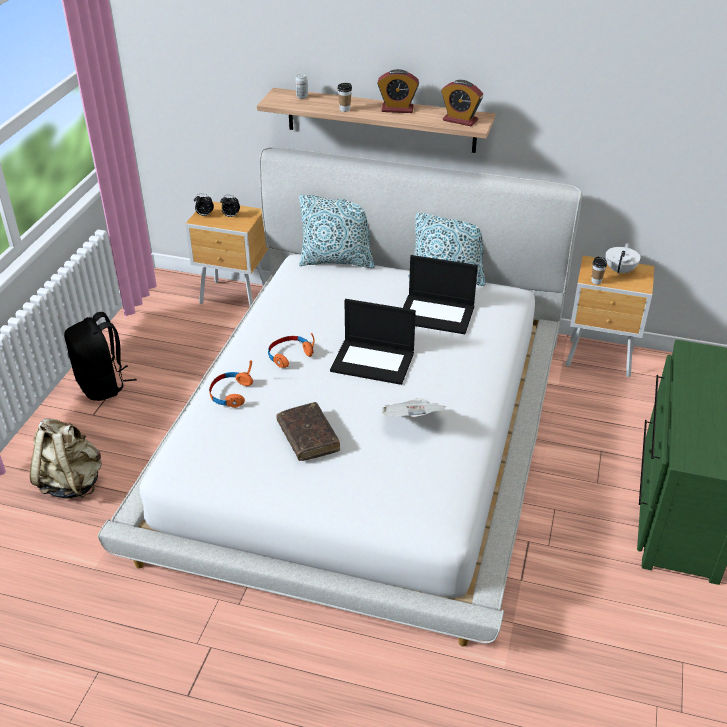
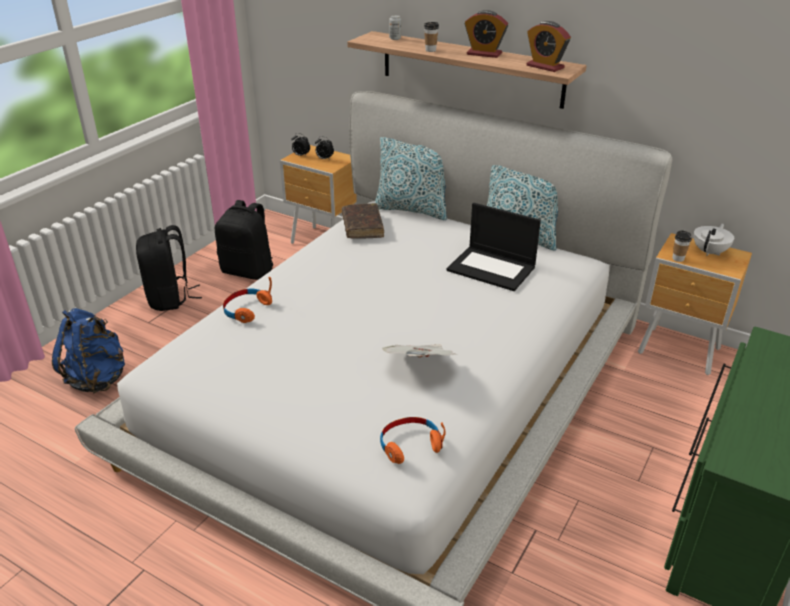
camera: 15 degrees right, 5 degrees down
beige backpack [30,418,102,499] -> blue backpack [52,308,125,394]
orange headphones [268,333,315,368] -> orange headphones moved to [380,417,446,464]
brown book [276,402,340,461] -> brown book moved to [342,203,384,238]
laptop [330,299,416,385] -> none
none -> black backpack [215,200,273,280]

